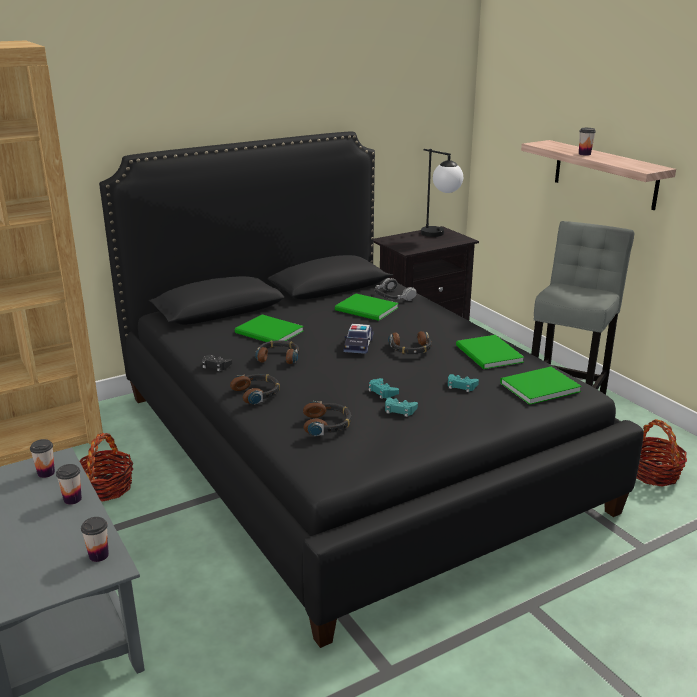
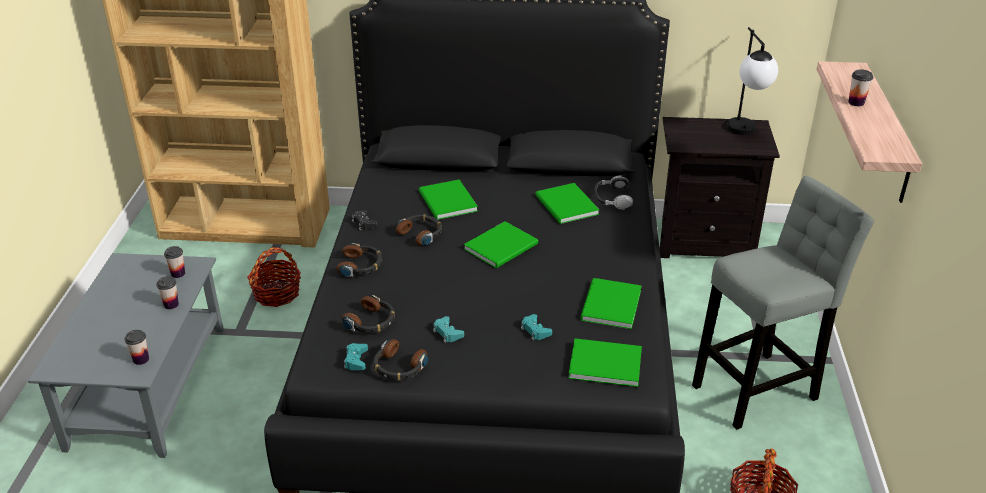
camera: 35 degrees right, 10 degrees up
toy car [343,324,373,354] -> green book [464,221,538,268]
turquoise game controller [368,378,399,399] -> turquoise game controller moved to [344,343,368,370]
headphones [388,331,432,354] -> headphones moved to [373,339,428,381]

